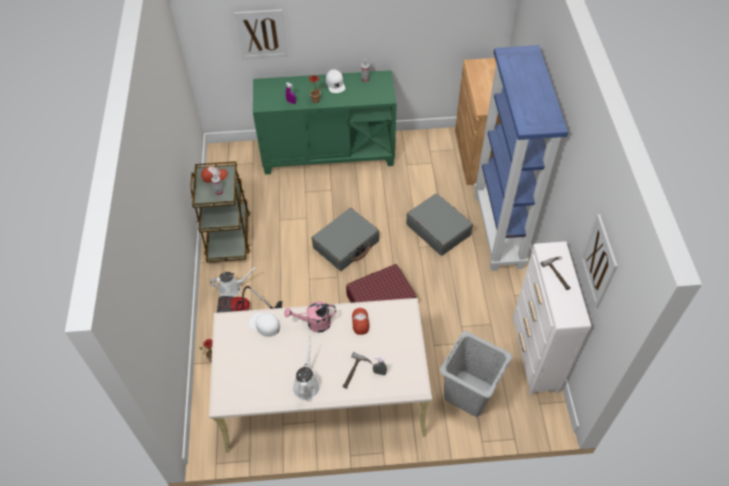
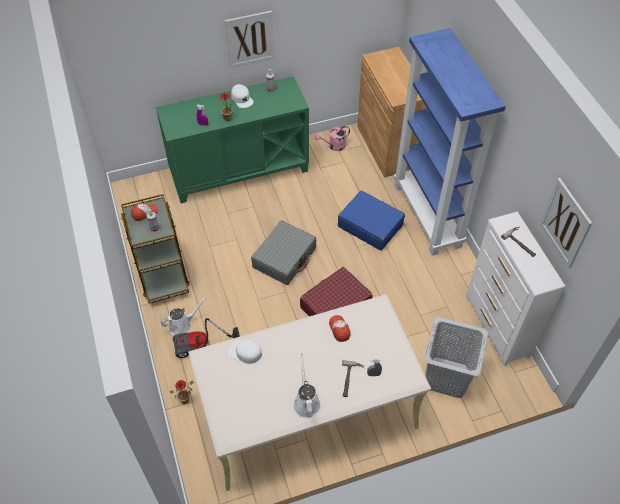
camera: 15 degrees left, 0 degrees up
picture [234,9,288,59] -> picture moved to [225,11,275,68]
pink watering can [284,301,336,333] -> pink watering can moved to [315,126,350,151]
grey suitcase [406,193,473,256] -> blue suitcase [338,191,405,250]

